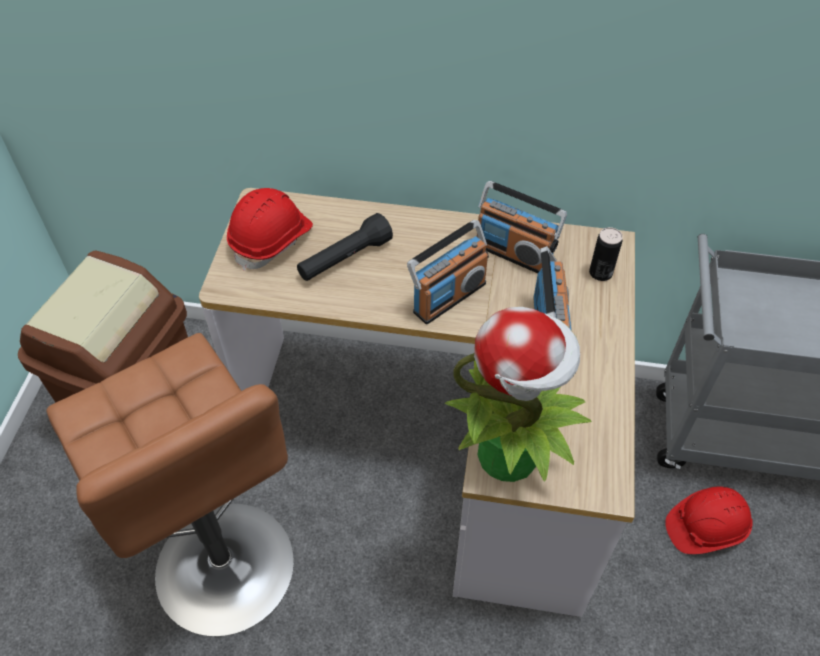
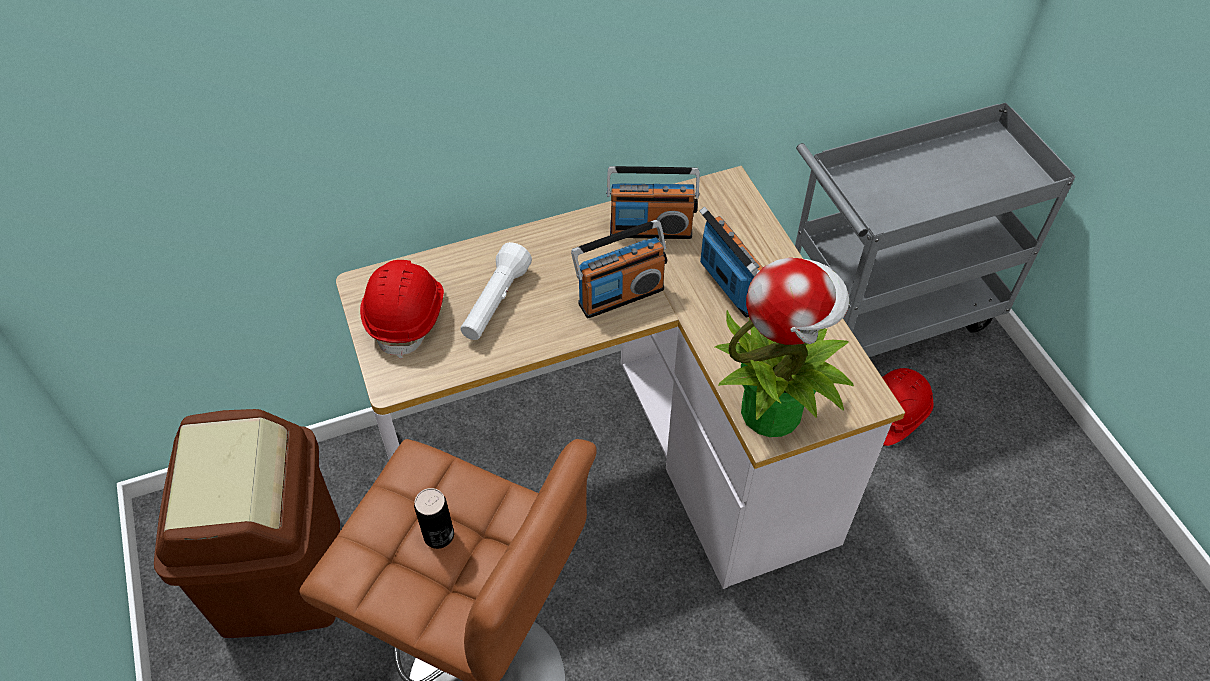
camera: 30 degrees left, 0 degrees up
black flashlight [297,213,393,281] -> white flashlight [460,242,532,340]
radio [407,220,489,324] -> radio turned 45 degrees clockwise [571,220,667,318]
can [589,227,623,281] -> can moved to [414,488,454,549]

